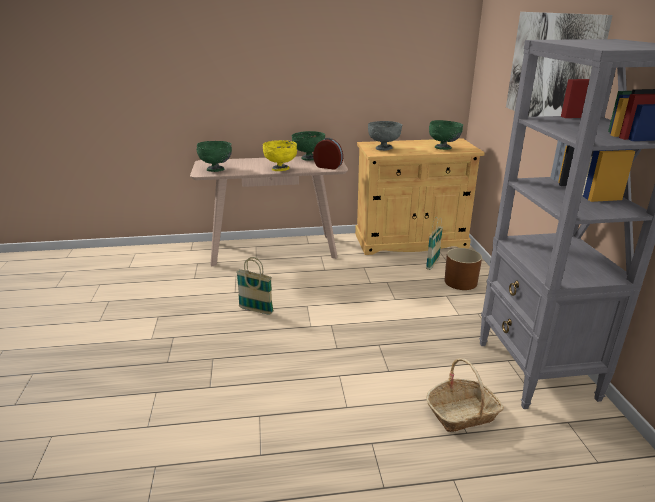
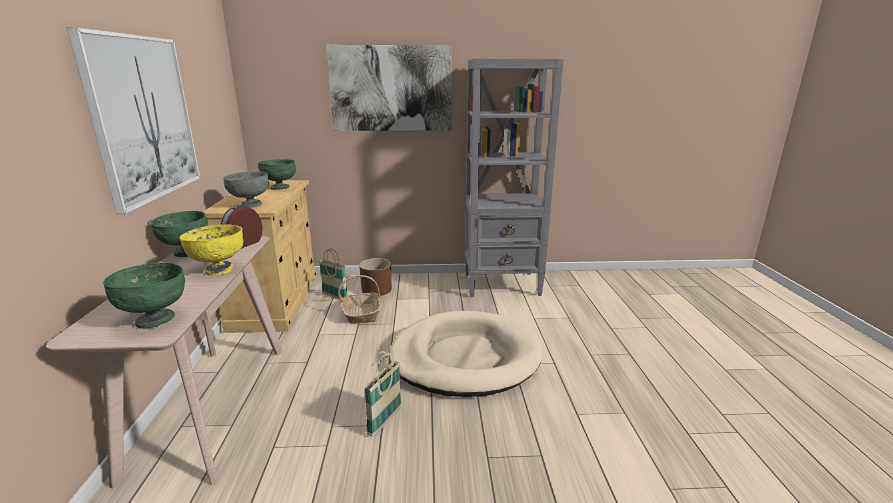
camera: 85 degrees left, 5 degrees down
basket [426,358,504,432] -> basket moved to [338,275,381,324]
none -> picture [67,27,200,214]
none -> beige dog bed [389,311,543,397]

